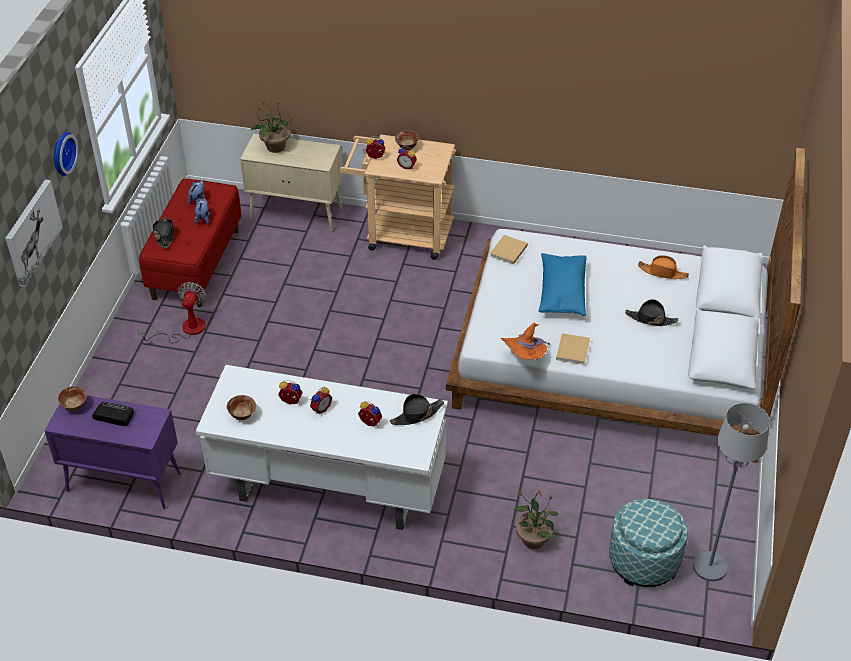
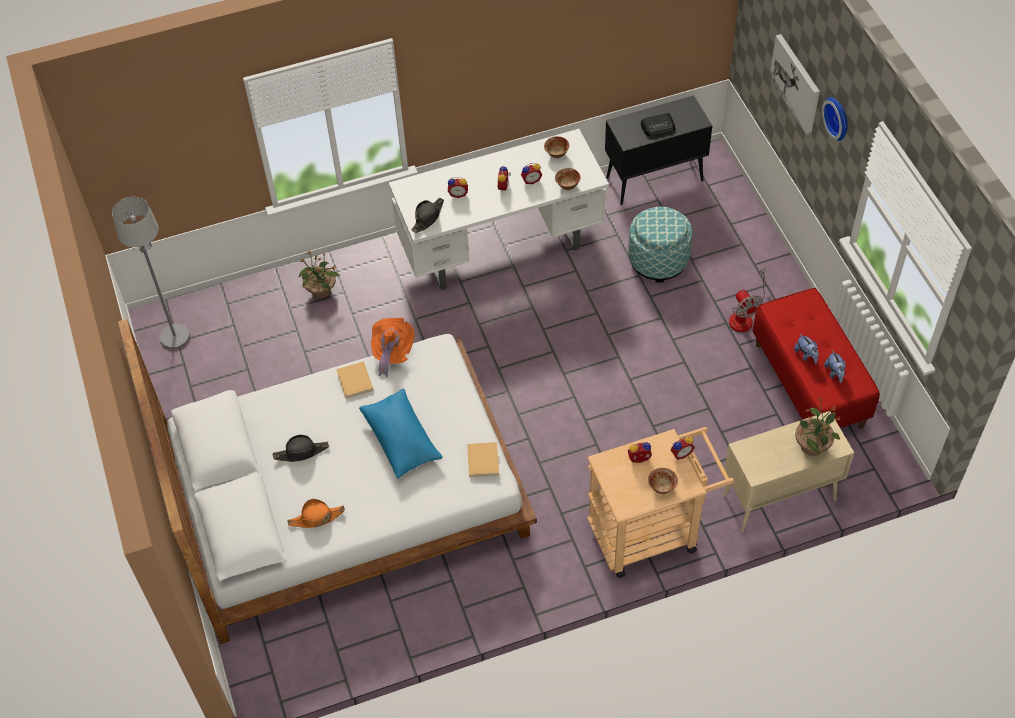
camera: 150 degrees right, 10 degrees up
purple cabinet [44,395,181,509] -> black cabinet [605,95,712,205]
bowl [58,386,87,411] -> bowl moved to [555,168,581,190]
black hat [153,218,174,248] -> none
ottoman [609,499,688,587] -> ottoman moved to [628,207,692,283]

